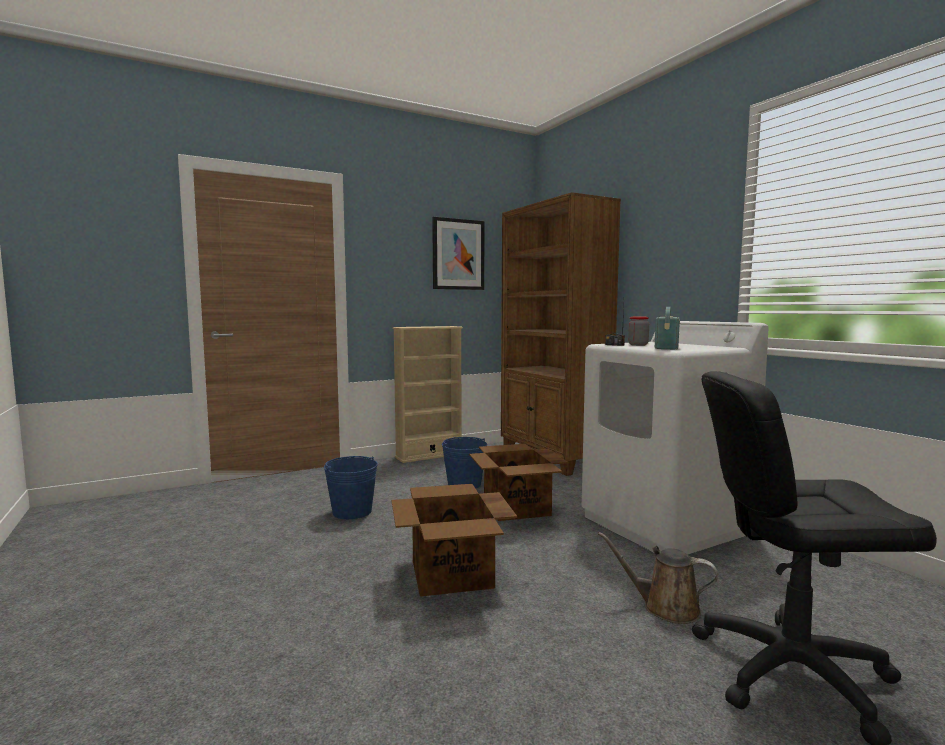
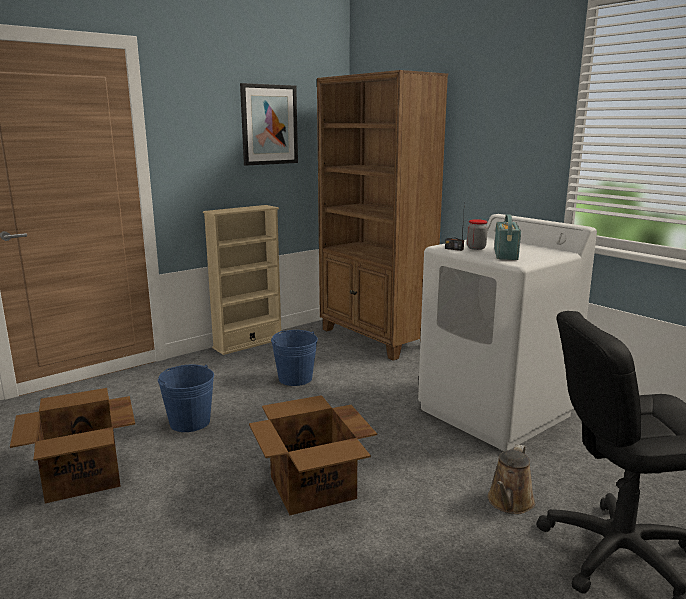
camera: 10 degrees left, 10 degrees up
cardboard box [469,444,568,521] -> cardboard box moved to [10,388,135,503]
brown watering can [598,532,718,624] -> brown watering can turned 75 degrees counterclockwise [488,444,535,514]

